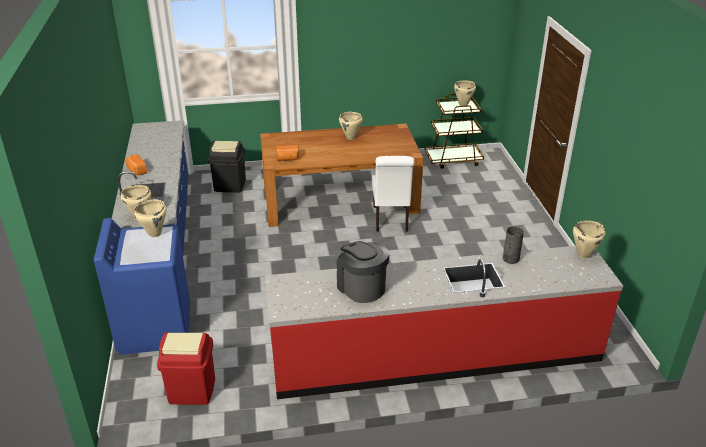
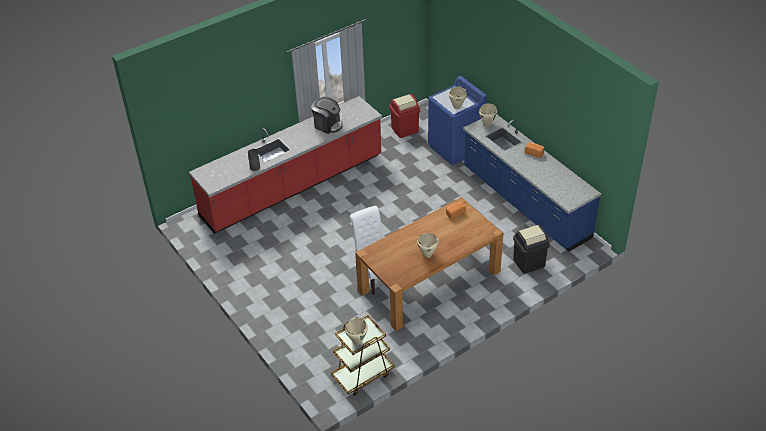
camera: 155 degrees right, 10 degrees up
beige cooking pot [573,220,605,258] -> none

